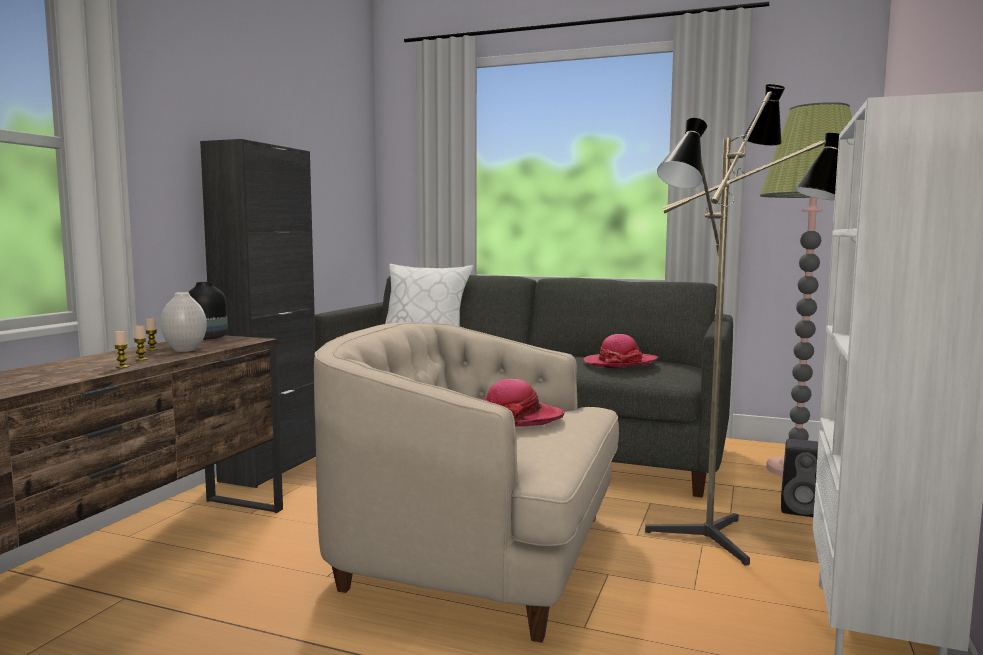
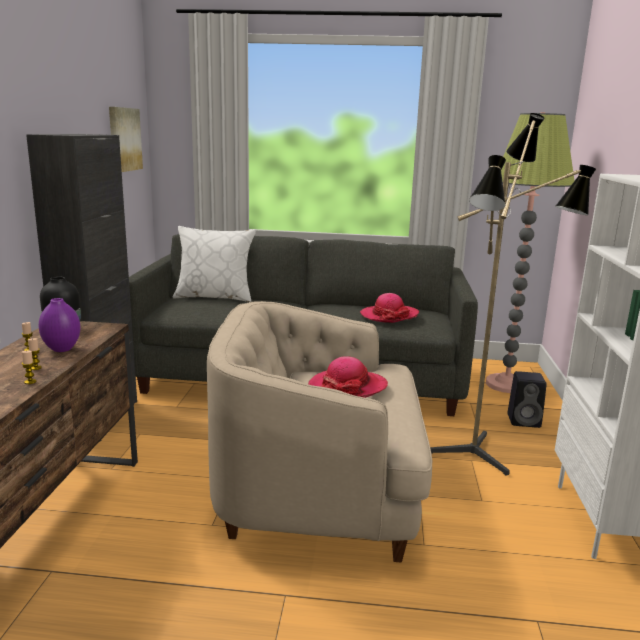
camera: 15 degrees left, 10 degrees up
white vase [160,292,207,352] -> purple vase [39,298,81,352]
none -> picture [109,107,143,172]

